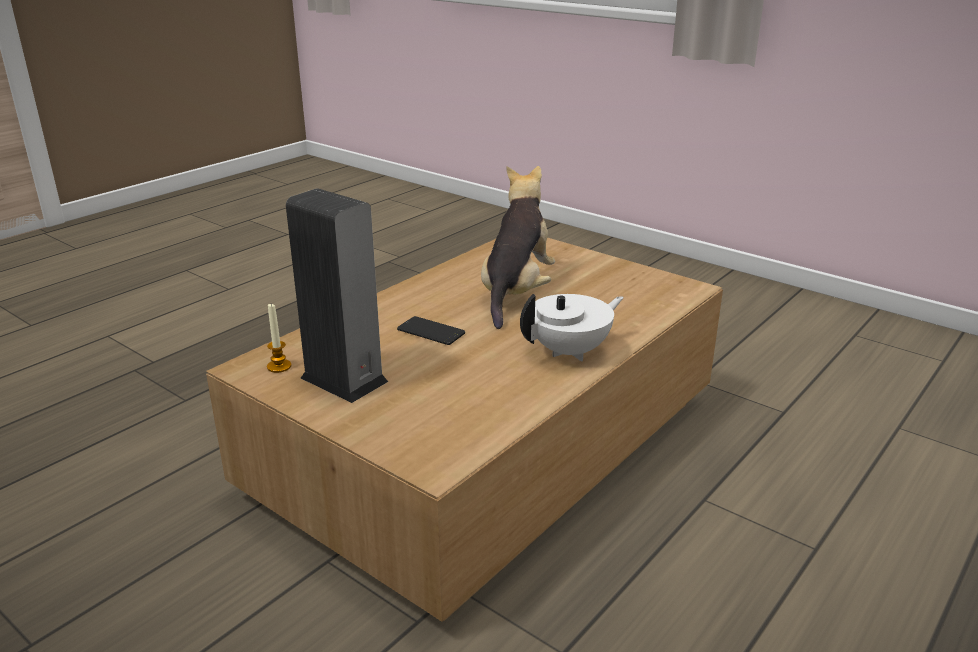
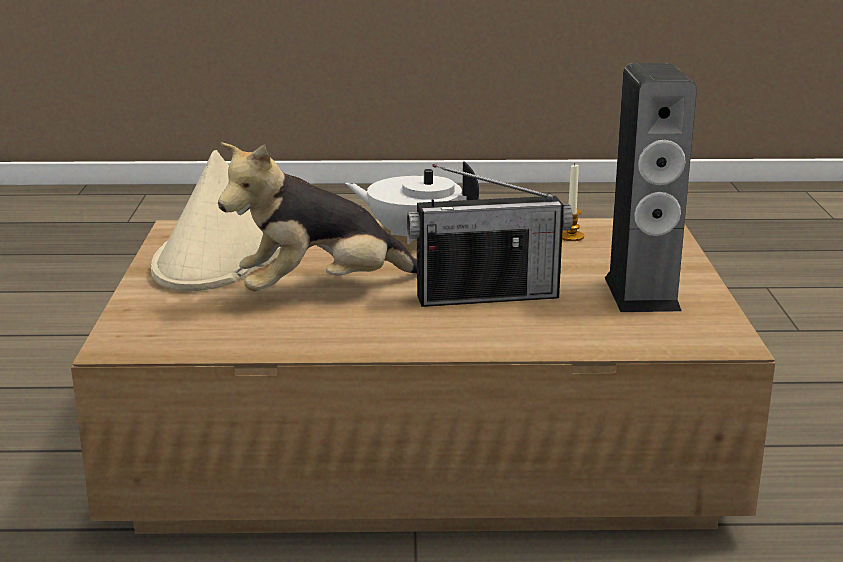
camera: 130 degrees left, 5 degrees down
candle [267,304,291,373] -> candle moved to [562,165,584,241]
phone [397,316,465,345] -> radio [407,164,573,307]
none -> beige hat [151,150,281,291]

